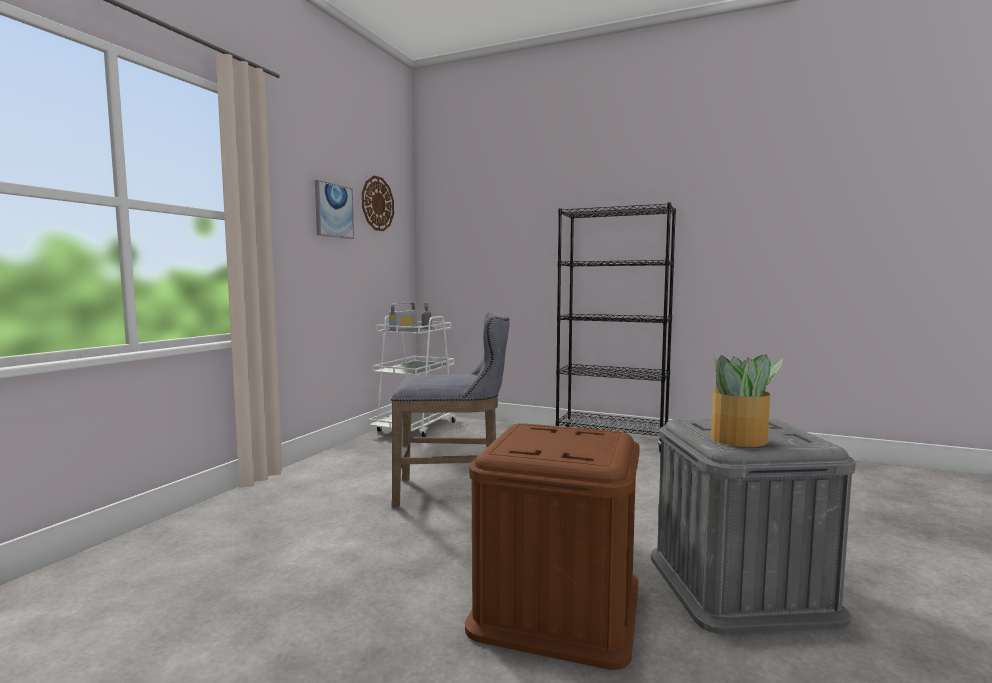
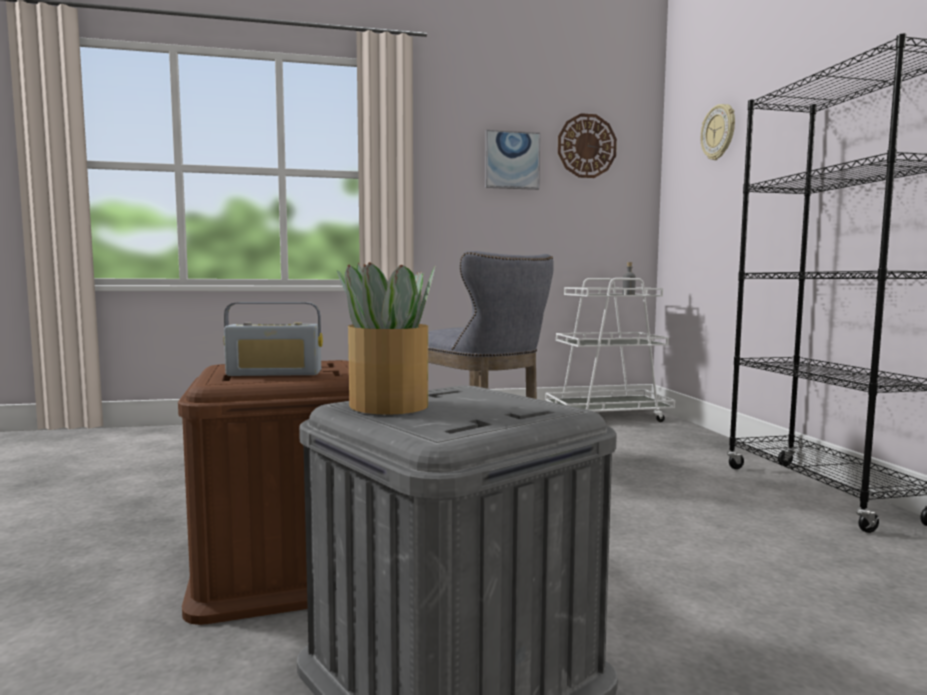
camera: 55 degrees right, 0 degrees up
radio [389,302,417,330] -> radio moved to [223,302,323,376]
none -> wall clock [701,104,735,160]

